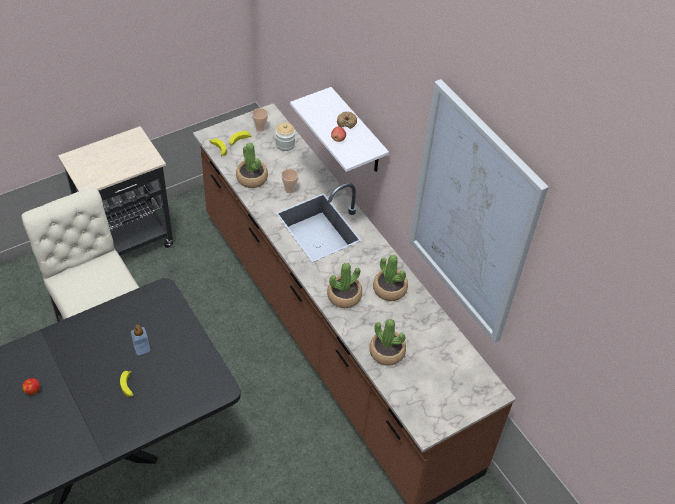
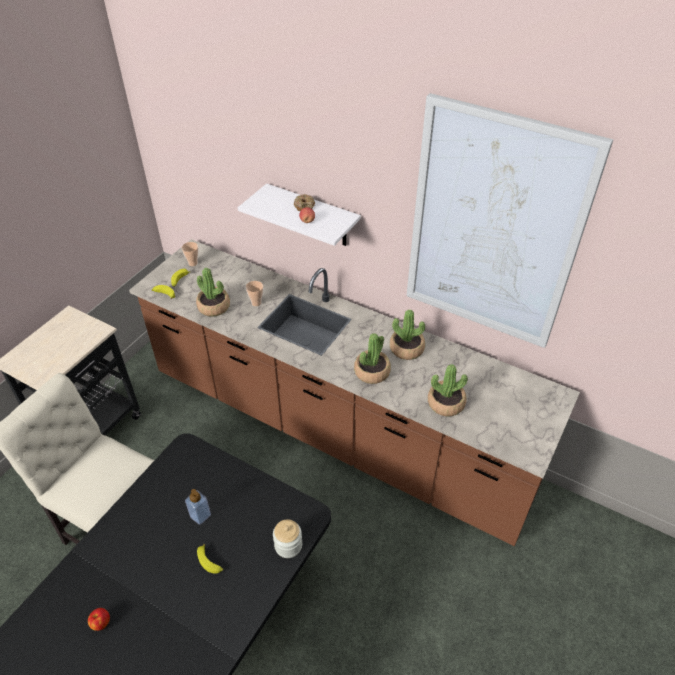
camera: 25 degrees left, 5 degrees down
jar [275,123,295,151] -> jar moved to [273,519,302,558]

